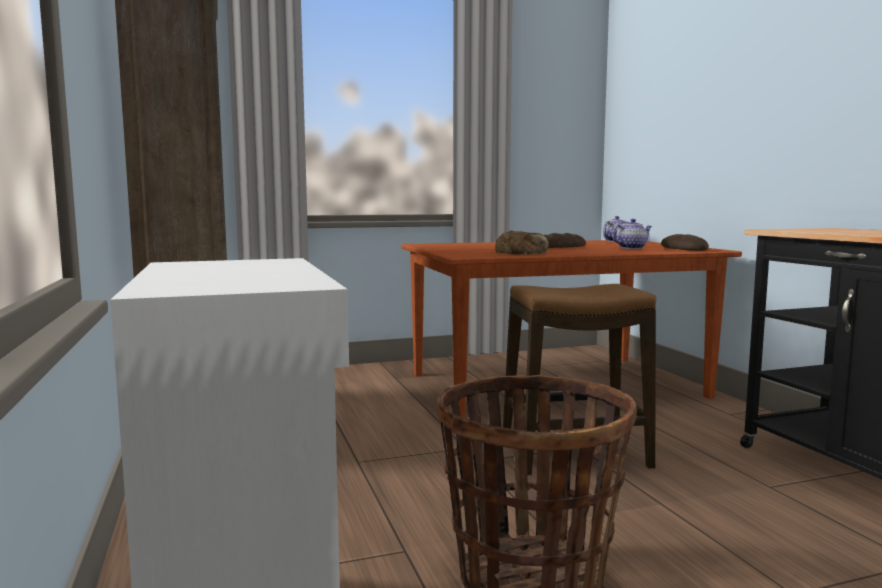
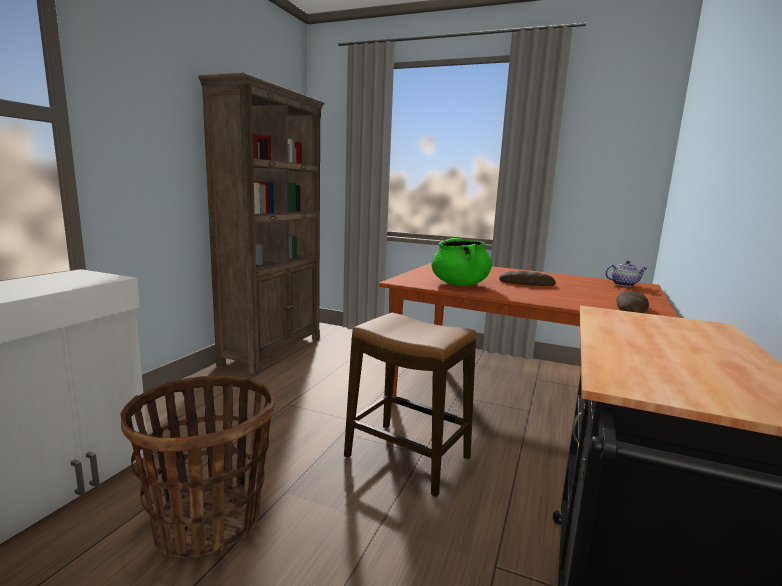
camera: 40 degrees right, 5 degrees up
bread [495,231,549,255] -> green cooking pot [432,238,492,286]
teapot [612,219,652,249] -> none

